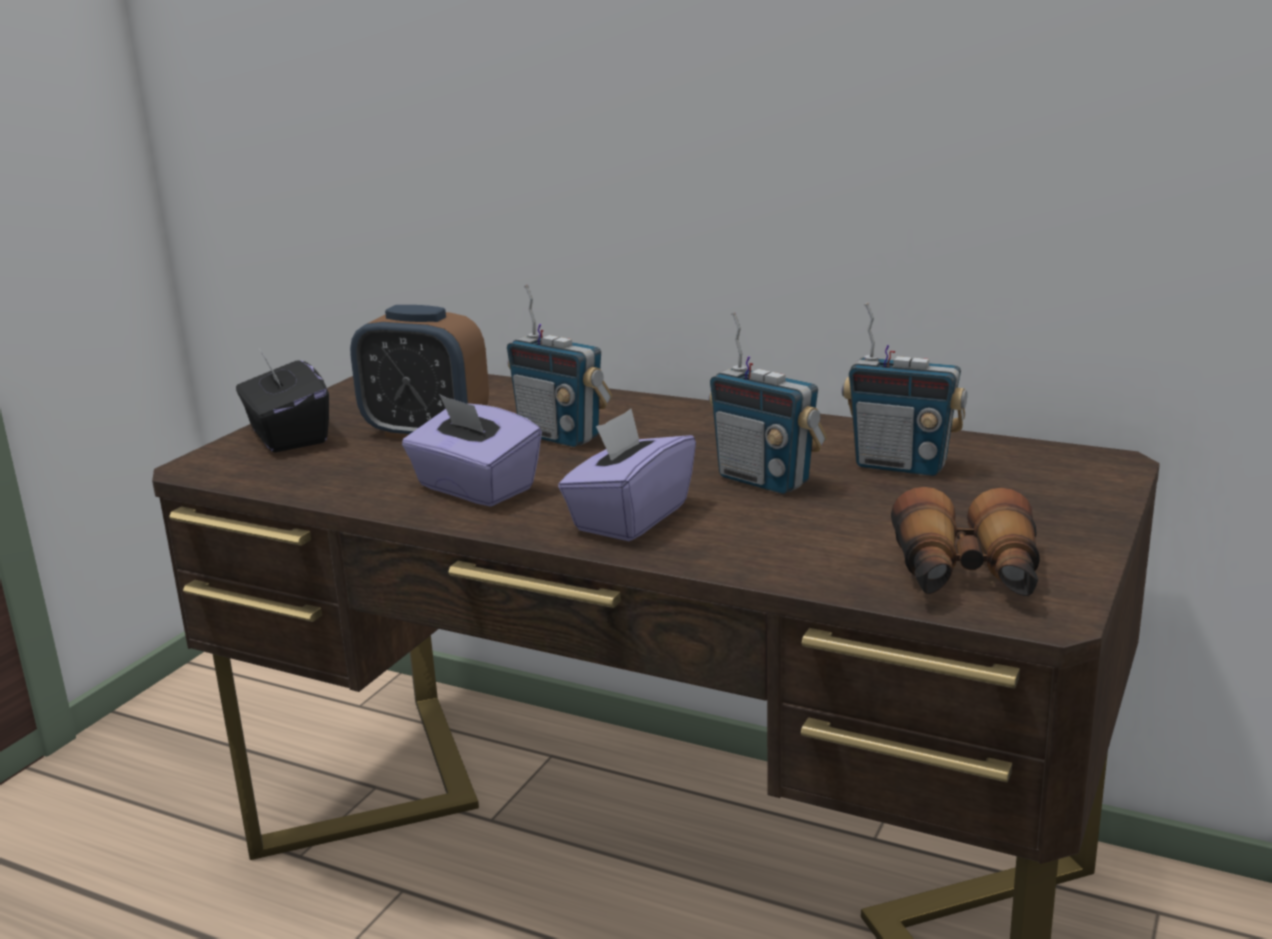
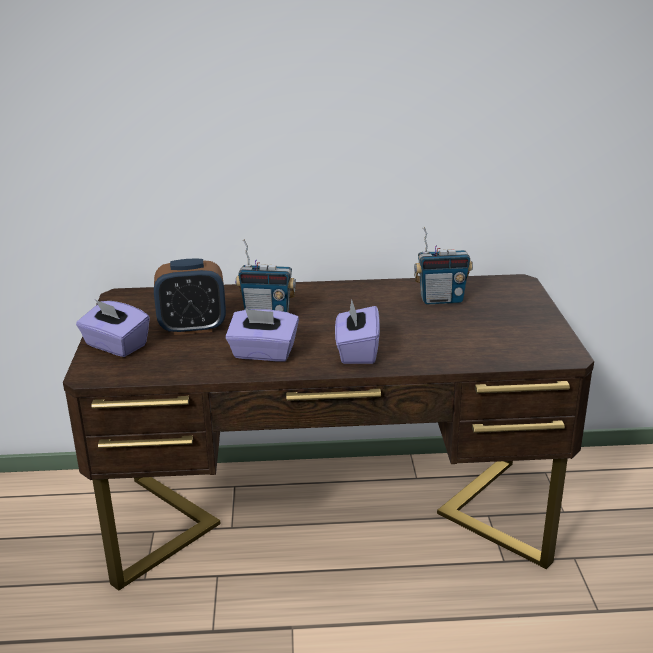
camera: 30 degrees left, 5 degrees up
black tissue box [236,348,329,452] -> purple tissue box [76,299,150,357]
radio [709,312,827,494] -> none
binoculars [891,487,1040,596] -> none

